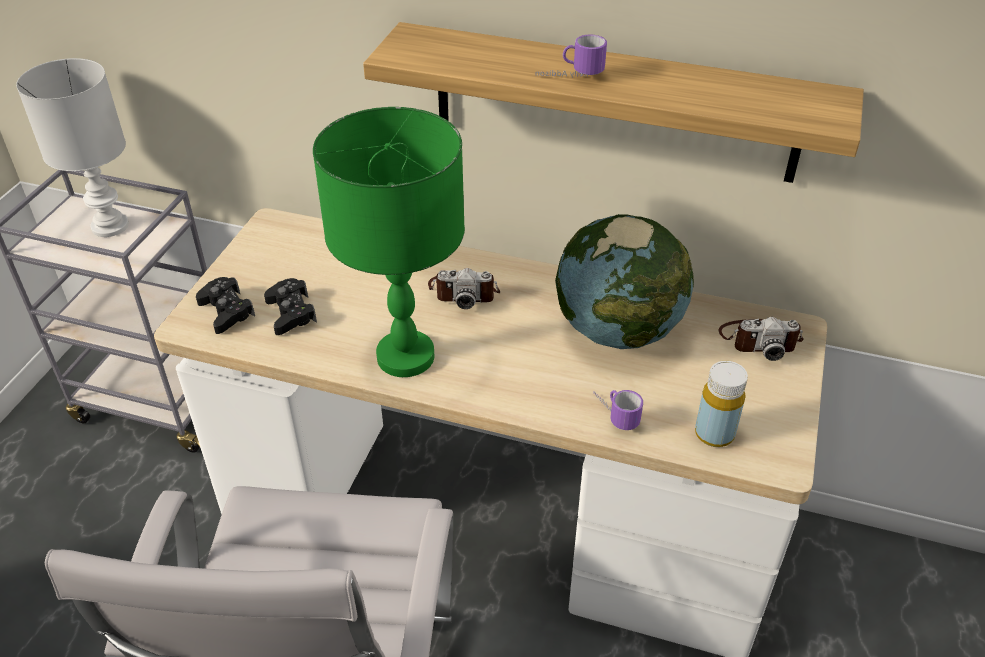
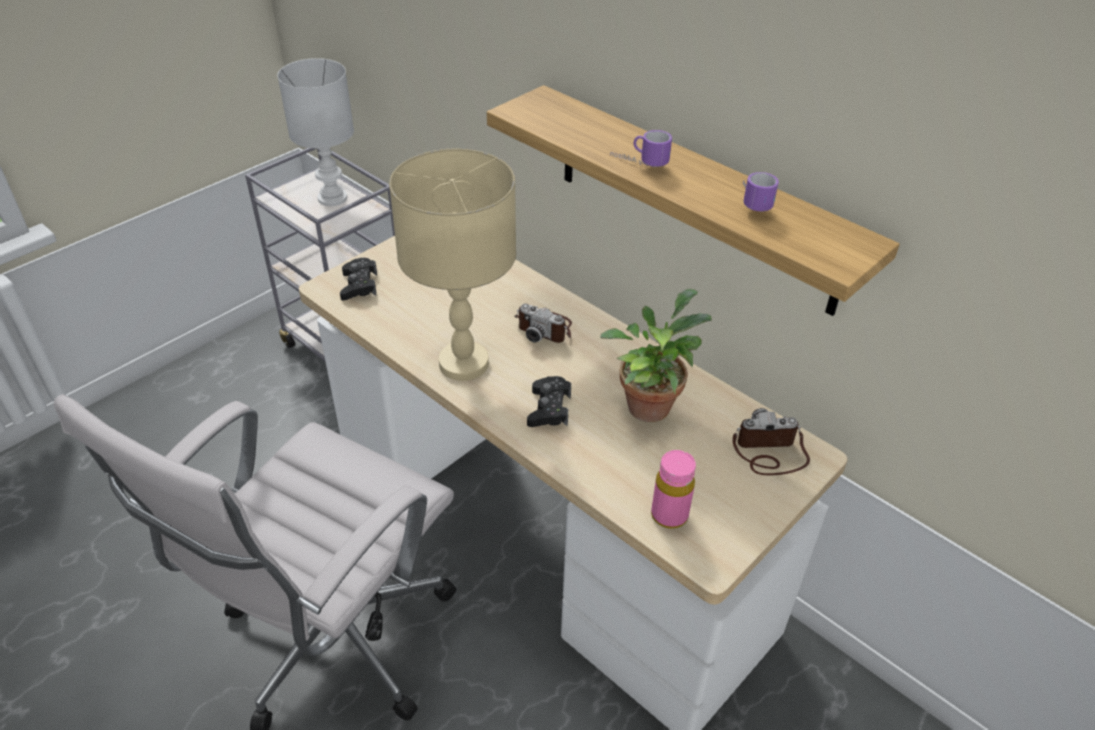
camera: 25 degrees right, 0 degrees up
black game controller [264,278,317,335] -> black game controller moved to [527,376,571,427]
green table lamp [313,107,465,377] -> beige table lamp [389,149,516,381]
globe [555,214,694,349] -> potted plant [600,289,712,422]
mug [593,390,643,430] -> mug moved to [743,172,779,211]
yellow bottle [695,361,748,447] -> pink bottle [651,450,696,529]
camera [719,317,803,361] -> camera turned 150 degrees clockwise [733,408,810,476]

